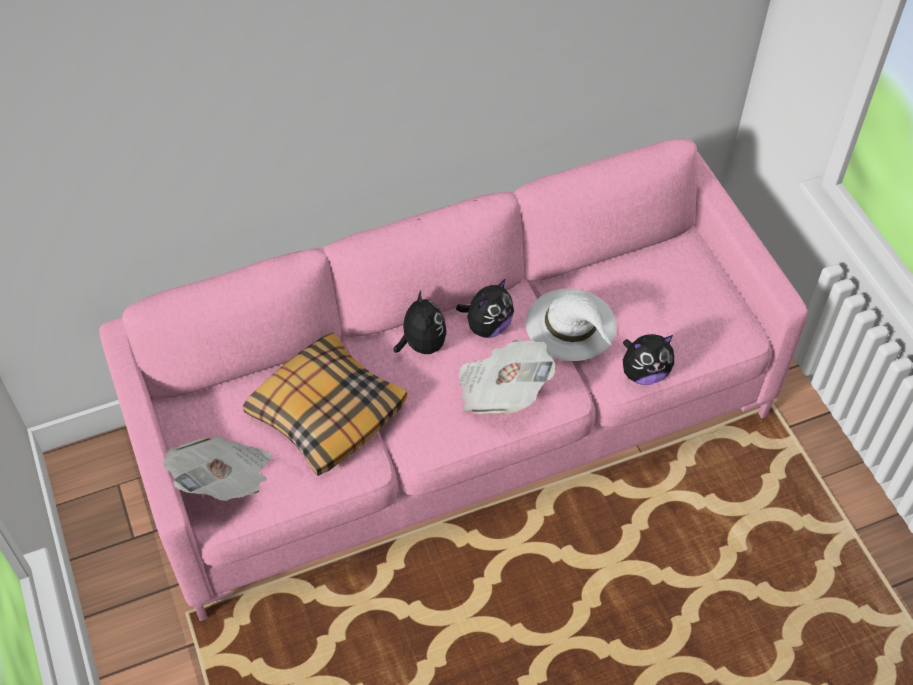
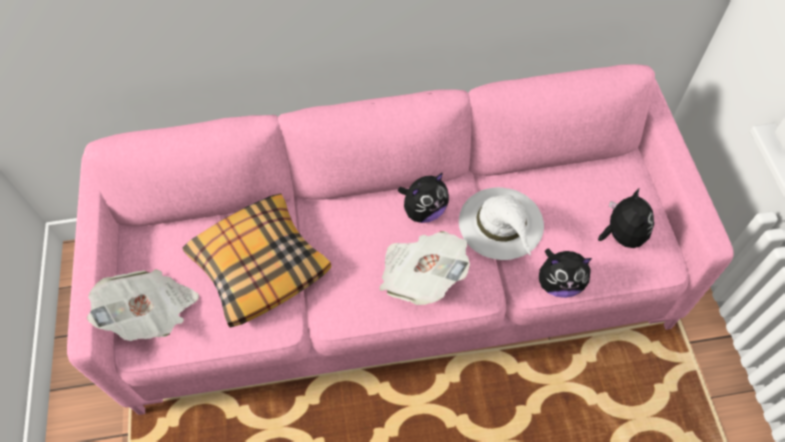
camera: 15 degrees right, 5 degrees up
plush toy [394,290,447,354] -> plush toy moved to [598,187,654,248]

